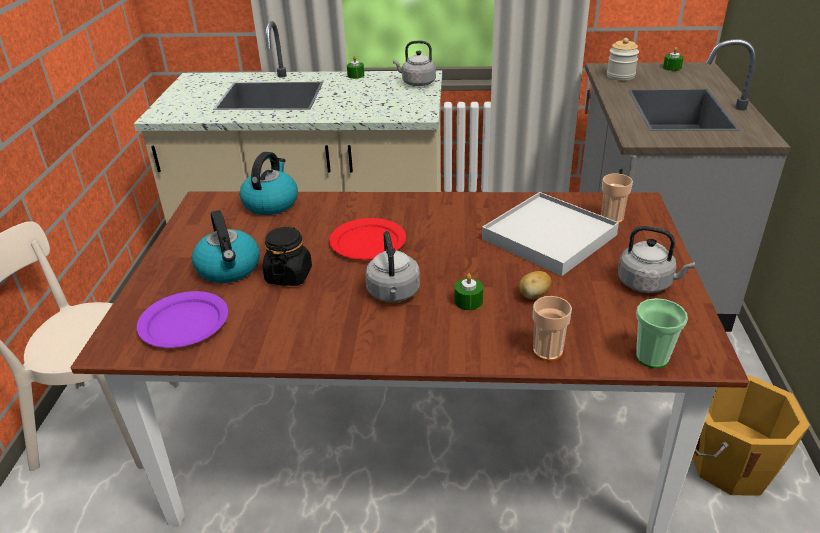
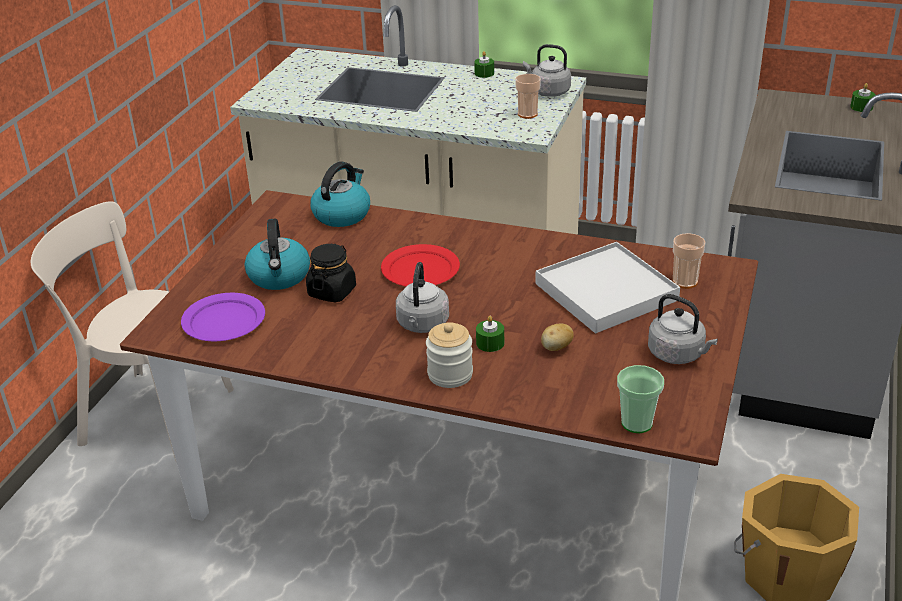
camera: 15 degrees right, 0 degrees up
cup [533,296,572,361] -> cup moved to [515,74,541,119]
jar [607,38,639,81] -> jar moved to [426,322,473,388]

